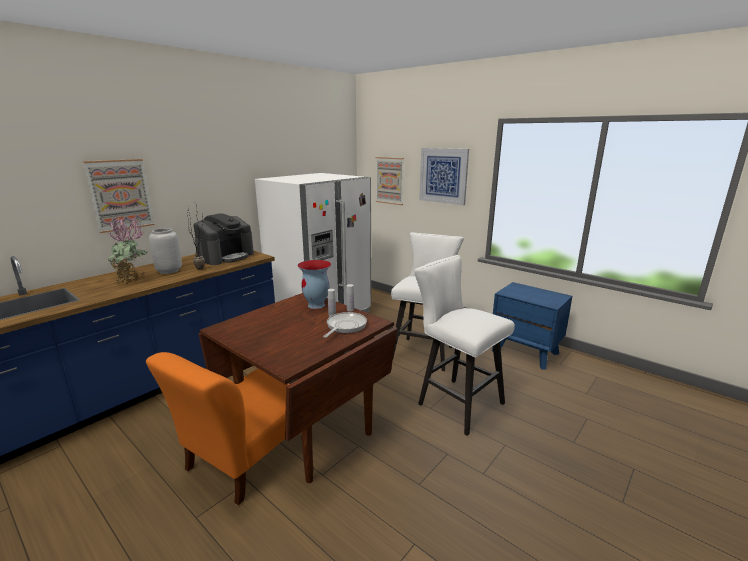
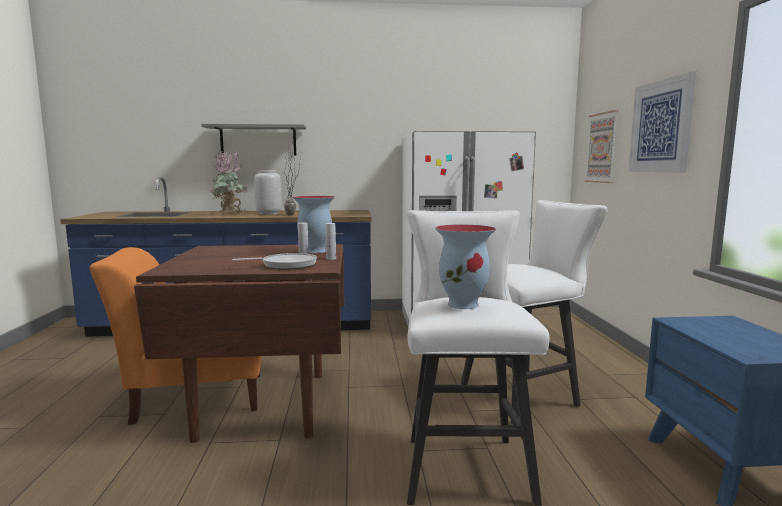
camera: 45 degrees right, 10 degrees down
picture [83,159,155,233] -> grey shelf [201,124,306,156]
coffee machine [194,214,254,265] -> none
none -> vase [435,225,496,309]

